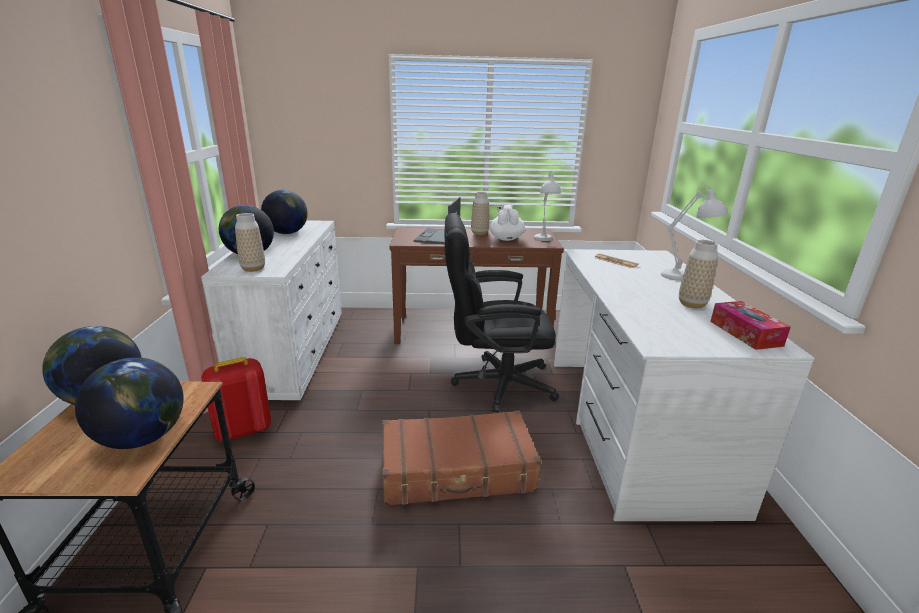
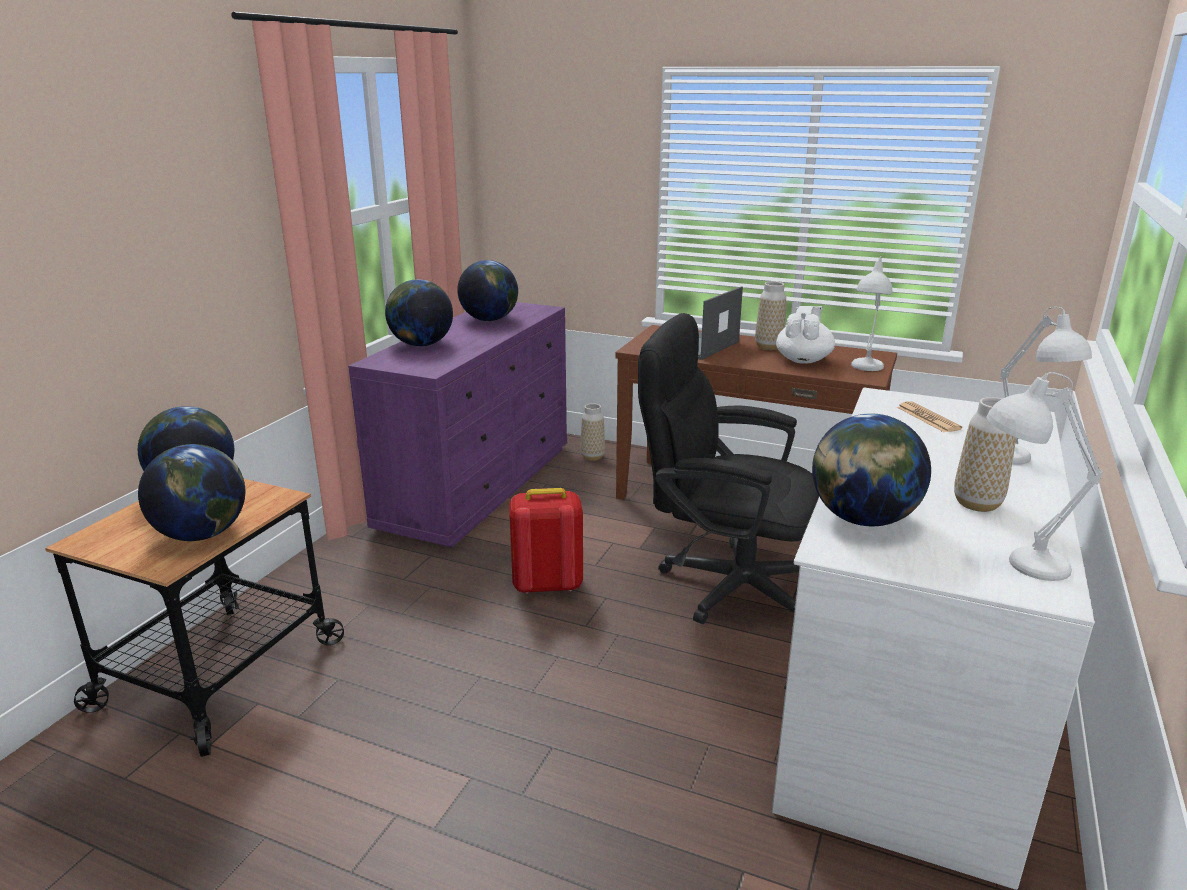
camera: 25 degrees right, 0 degrees up
white dresser [201,220,342,400] -> purple dresser [348,302,567,547]
red backpack [201,357,271,441] -> red backpack moved to [509,488,583,594]
vase [235,213,265,272] -> vase moved to [580,403,605,461]
brown suitcase [382,411,541,506] -> none
tissue box [710,301,791,350] -> white table lamp [986,372,1103,581]
none -> globe [812,413,931,526]

